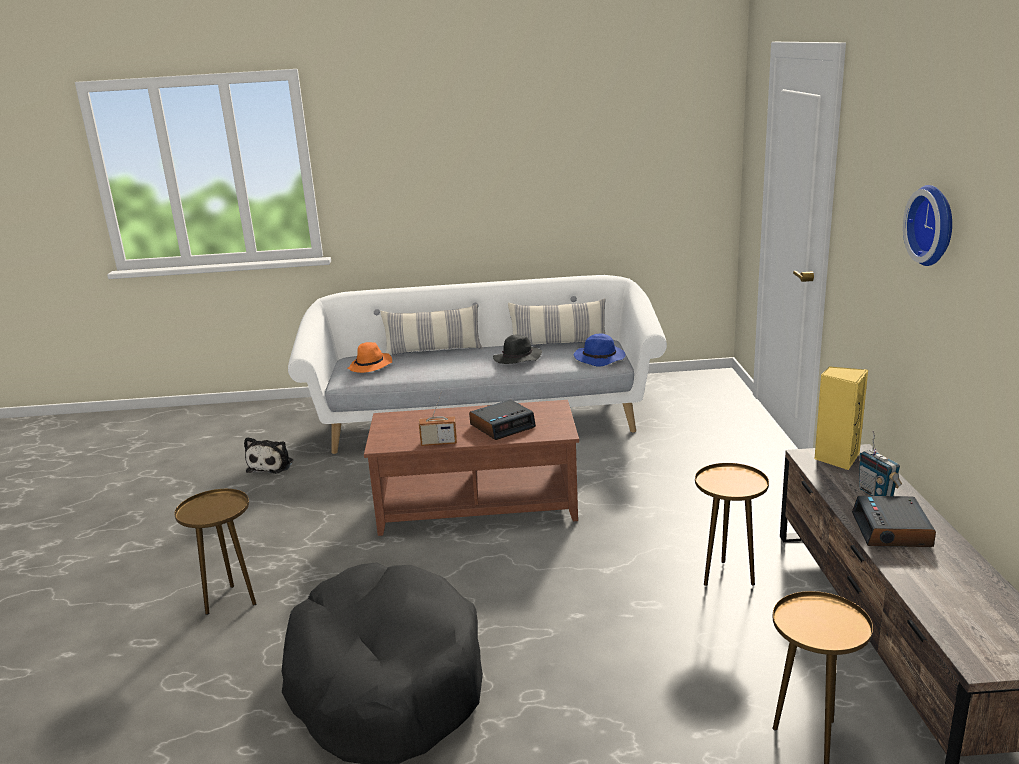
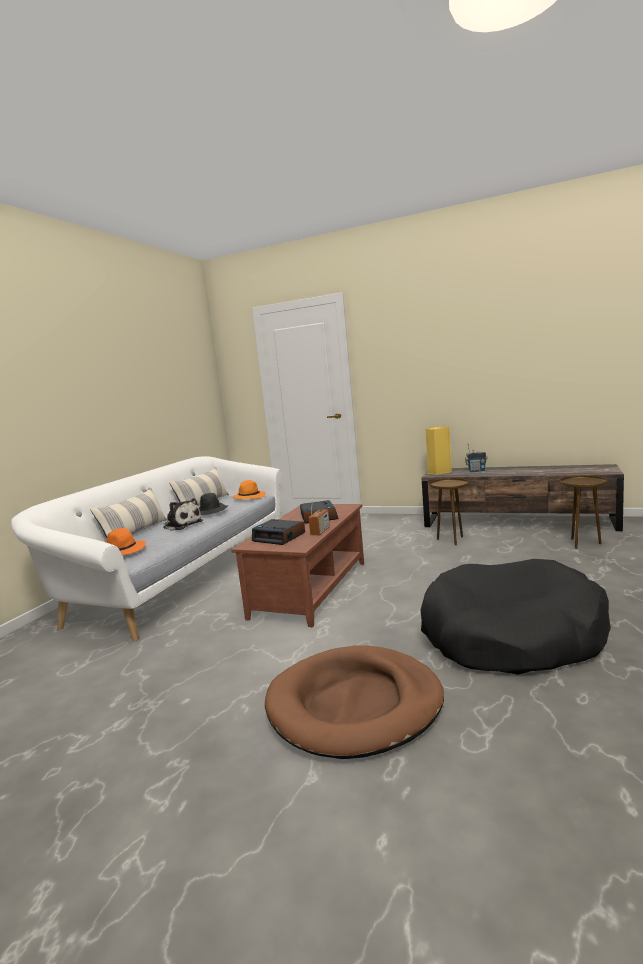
camera: 65 degrees left, 10 degrees down
brown side table [174,489,257,615] -> brown dog bed [265,646,444,759]
plush toy [244,437,293,474] -> plush toy moved to [163,498,203,531]
blue hat [574,333,626,367] -> orange hat [232,480,266,499]
alarm clock [852,496,936,547] -> alarm clock moved to [252,519,305,545]
wall clock [903,185,952,266] -> none

